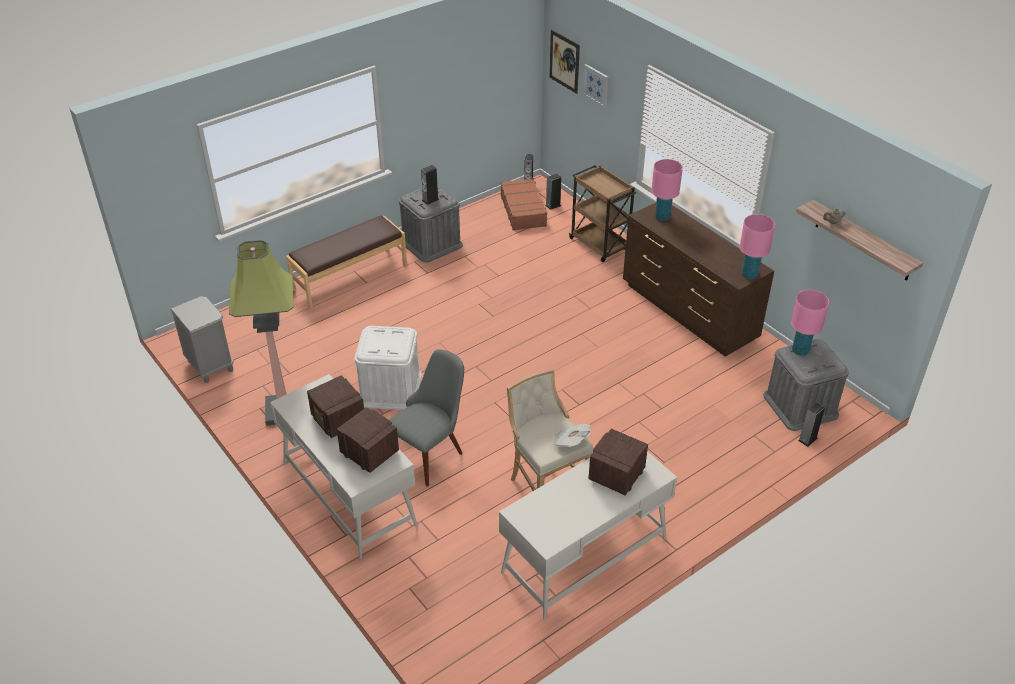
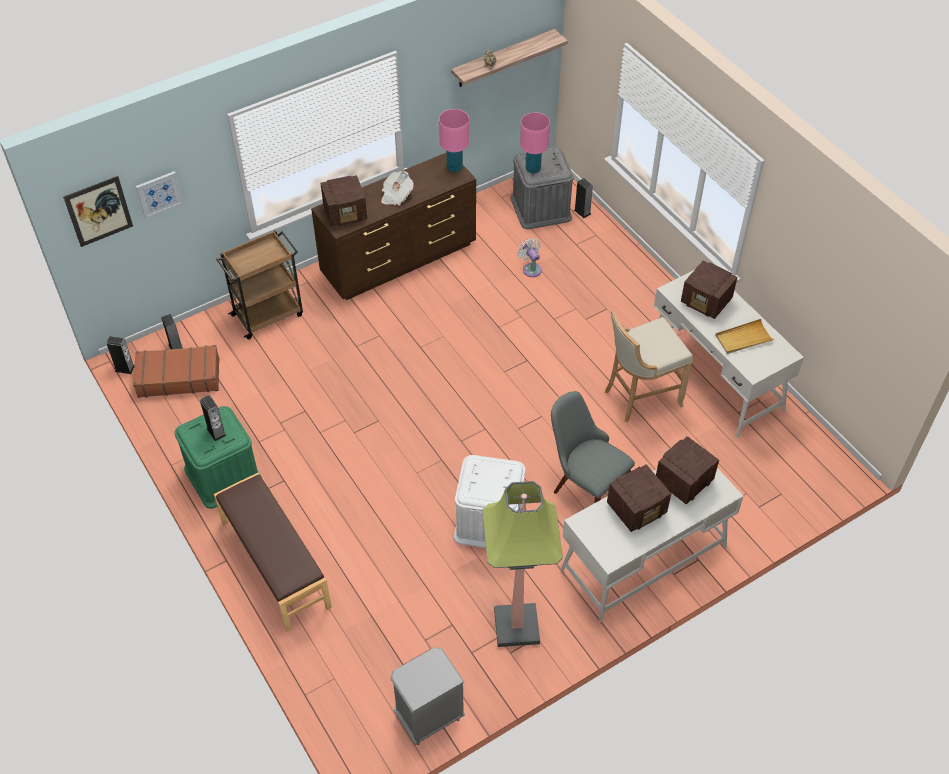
camera: 85 degrees left, 10 degrees up
grey storage box [399,186,463,263] -> green storage box [174,406,262,509]
newspaper [553,423,591,447] -> newspaper moved to [381,171,414,206]
pink table lamp [651,159,683,221] -> radio [320,175,367,227]
none -> white fan [517,238,542,277]
none -> beige tray [715,319,775,354]

